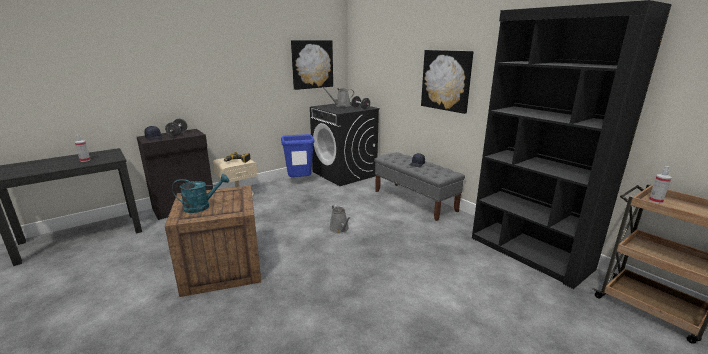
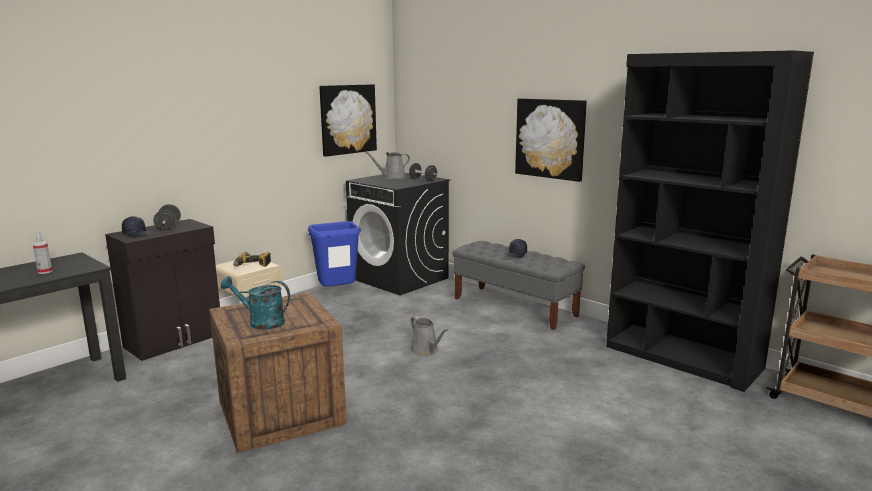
camera: 10 degrees left, 5 degrees down
turquoise watering can [172,174,229,213] -> turquoise watering can turned 135 degrees counterclockwise [221,276,290,330]
spray bottle [649,166,672,204] -> none

